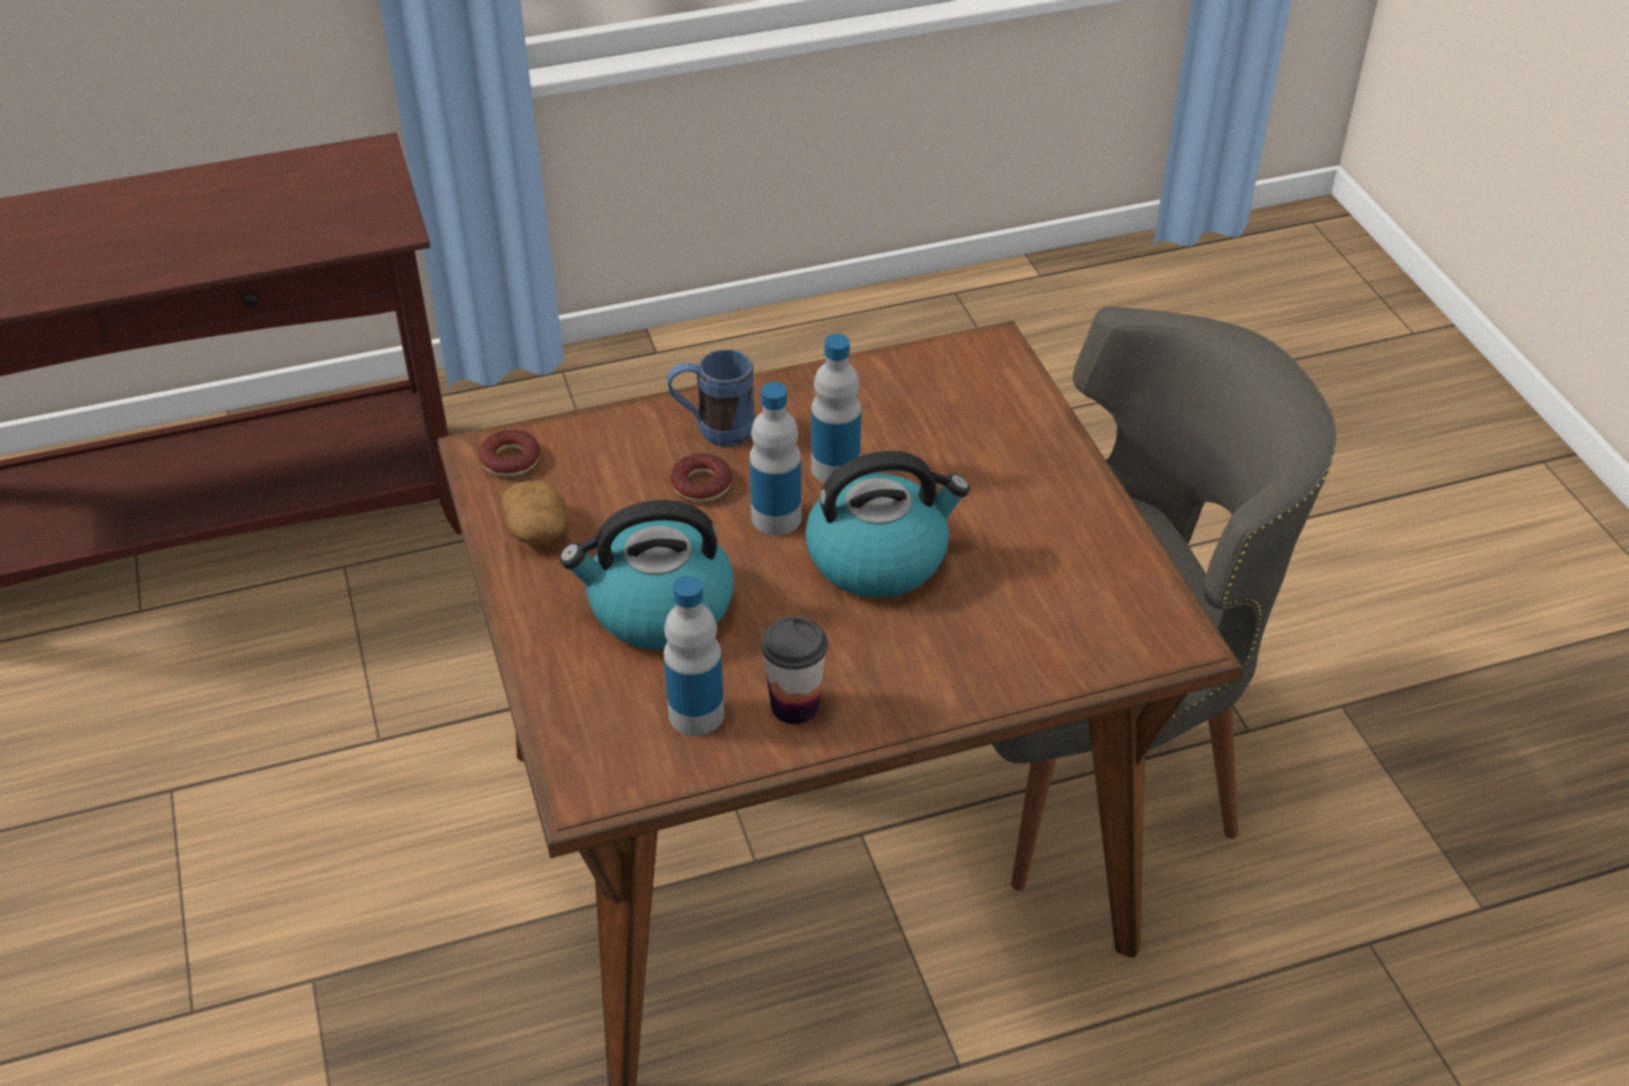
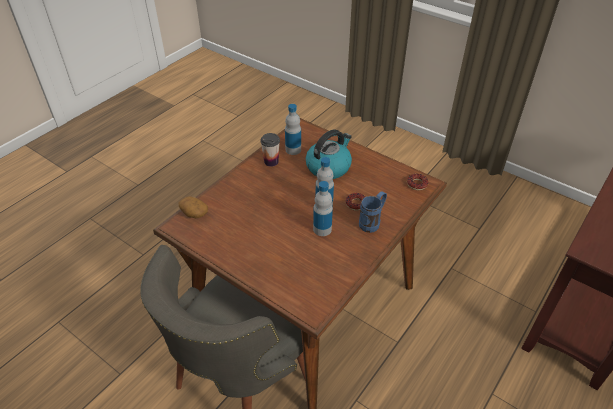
camera: 145 degrees right, 0 degrees up
potato [502,480,566,545] -> potato moved to [179,196,208,218]
kettle [805,451,970,598] -> none

